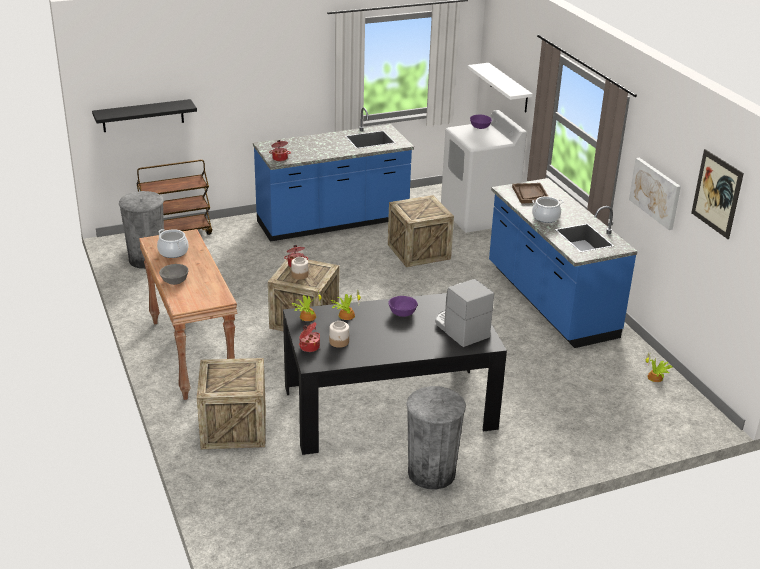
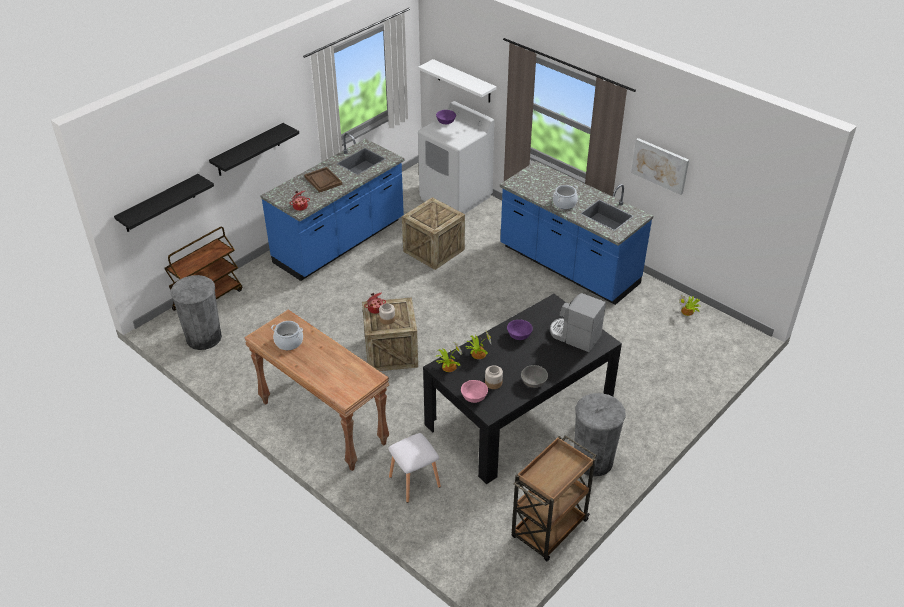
camera: 25 degrees left, 10 degrees up
grey bowl [159,264,188,285] -> grey bowl moved to [521,365,548,388]
crate [197,358,266,449] -> white stool [388,433,441,503]
cooking pot [299,322,320,352] -> pink bowl [461,380,488,403]
brown tray [512,183,549,204] -> brown tray moved to [304,167,343,193]
picture [691,149,744,239] -> none
none -> black shelf [209,123,299,176]
none -> brown cart [512,435,597,561]

